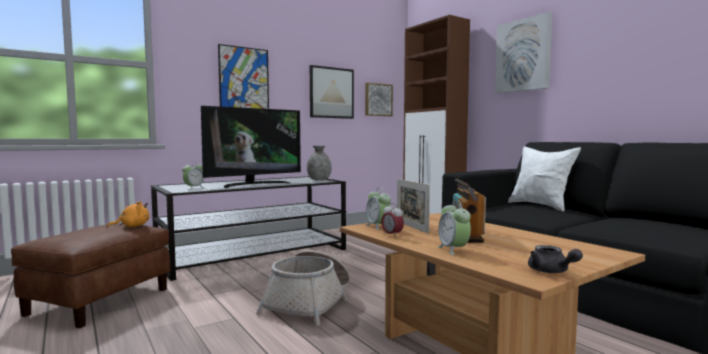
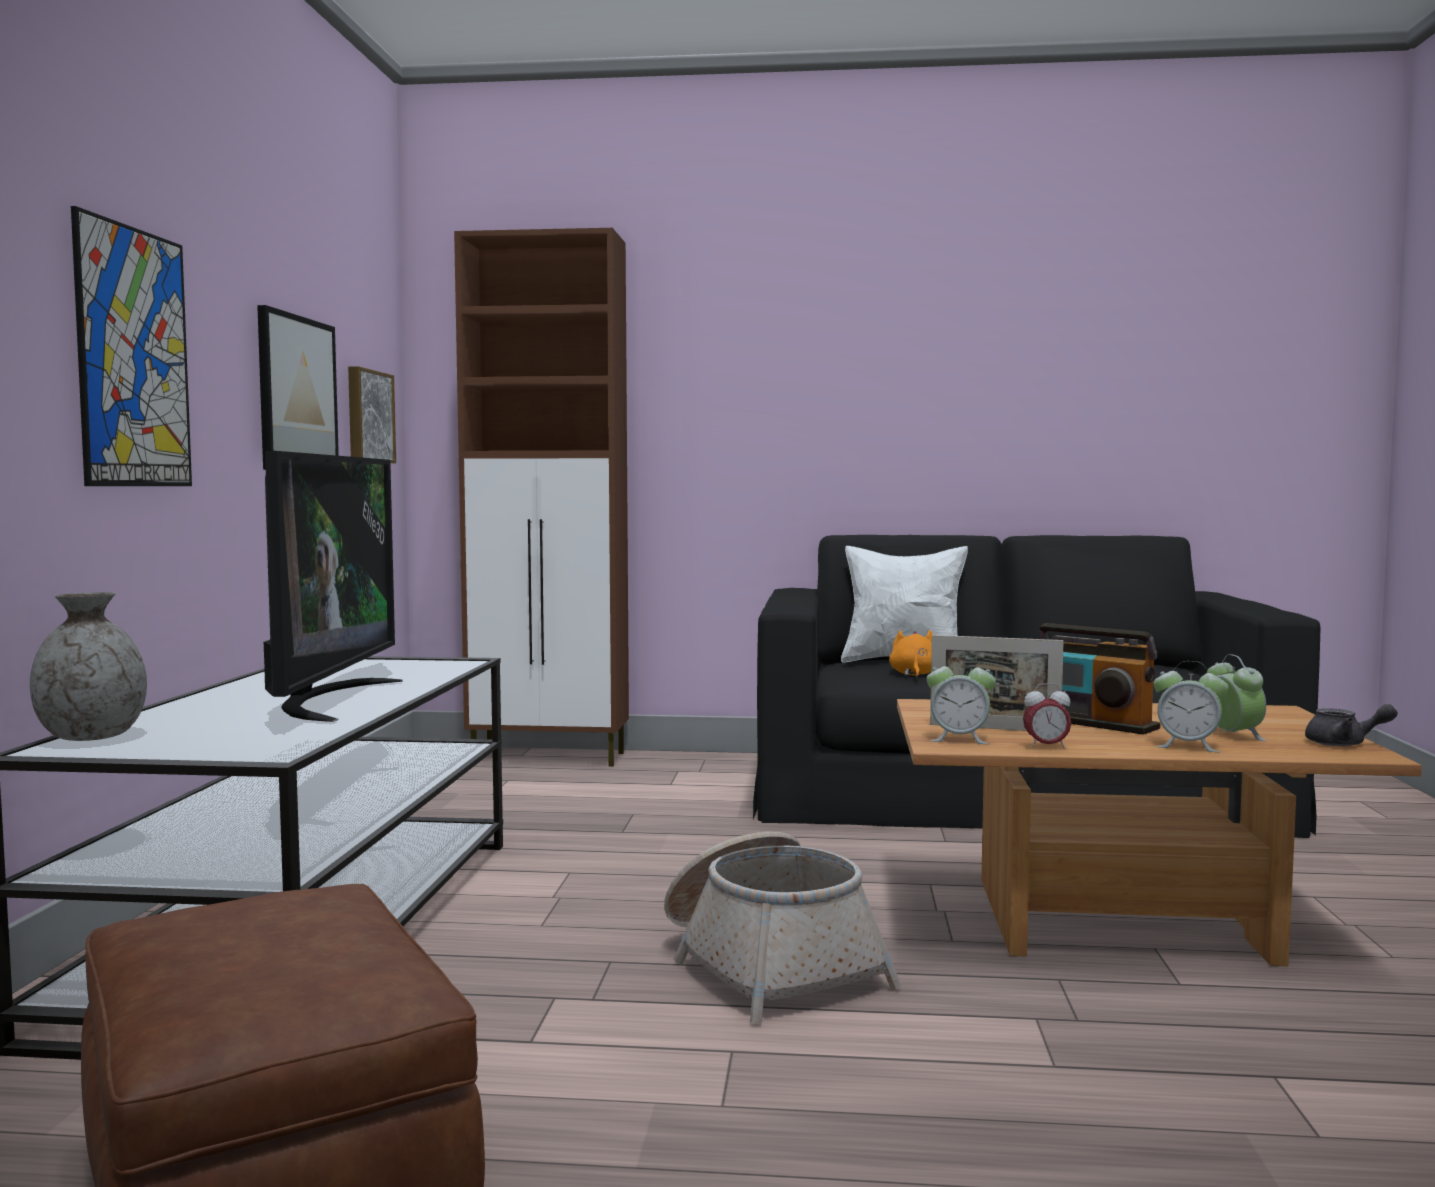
camera: 50 degrees left, 0 degrees up
orange plush toy [107,201,149,227] -> orange plush toy moved to [889,630,933,677]
alarm clock [182,161,204,190] -> alarm clock moved to [1207,654,1266,741]
grey vase [307,146,332,181] -> grey vase moved to [30,592,147,741]
picture [495,12,552,94] -> none

